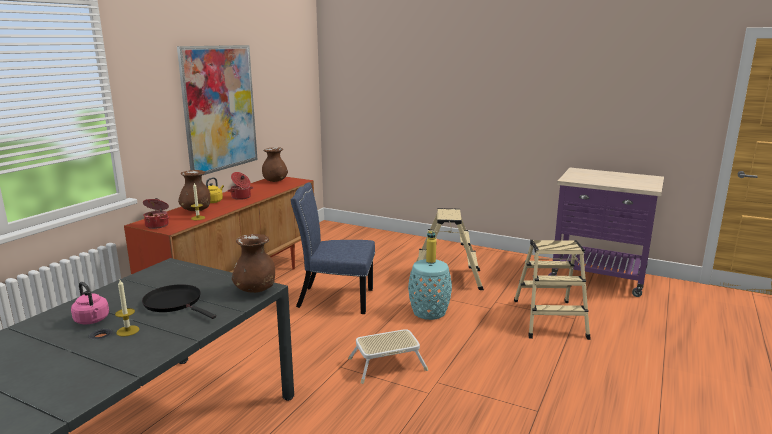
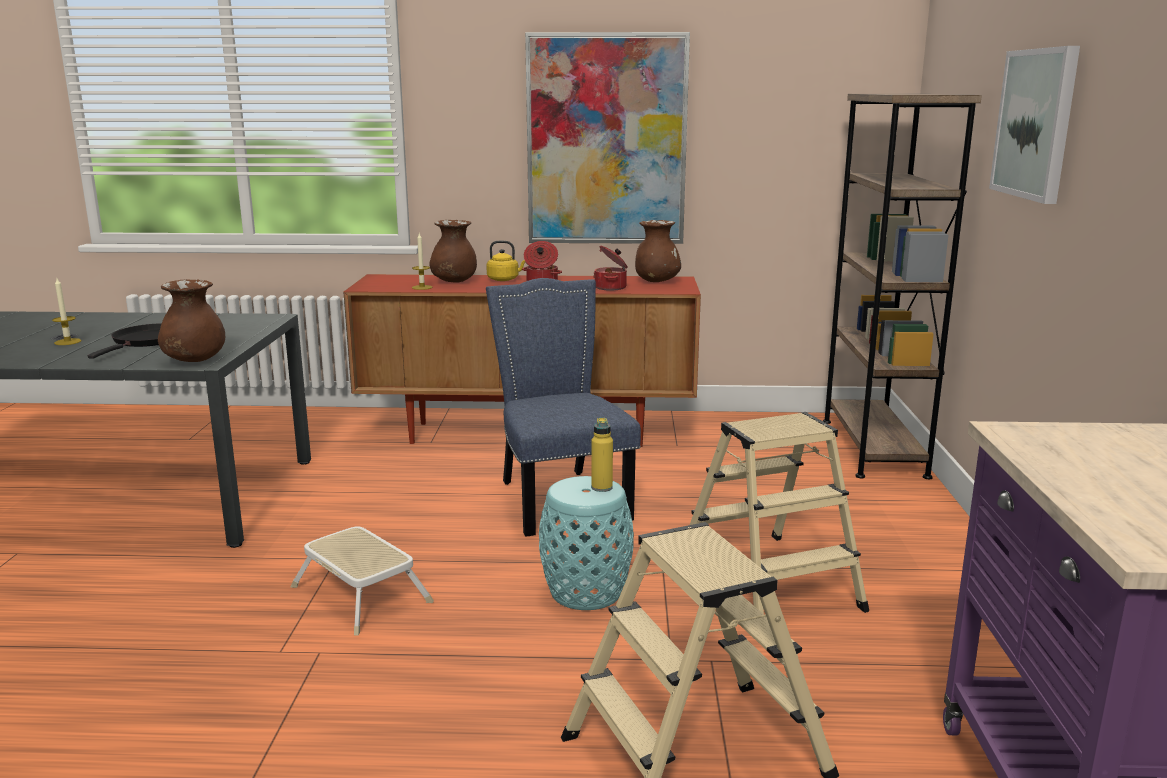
camera: 65 degrees right, 0 degrees up
pink kettle [71,282,109,324] -> none
cooking pot [143,198,169,229] -> cooking pot moved to [593,246,628,291]
none -> brown bookcase [823,94,982,479]
none -> picture [989,46,1080,204]

